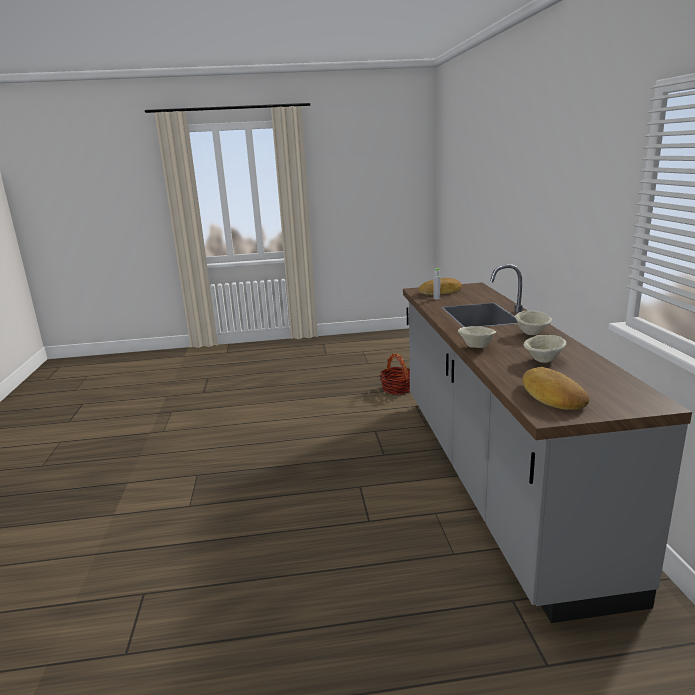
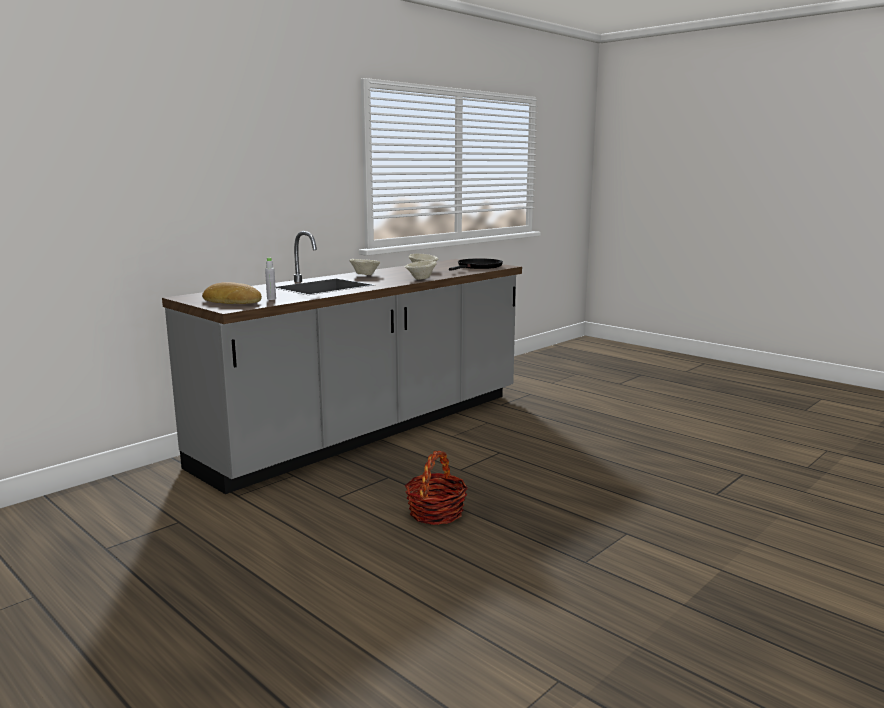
camera: 130 degrees left, 5 degrees down
basket [380,354,410,394] -> basket moved to [405,451,468,525]
bread [523,367,589,410] -> black frying pan [449,258,503,271]

